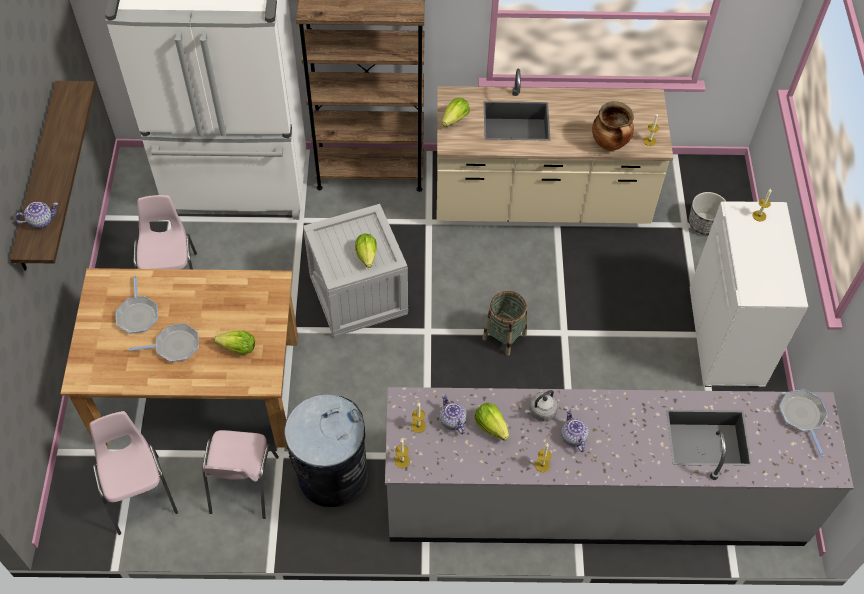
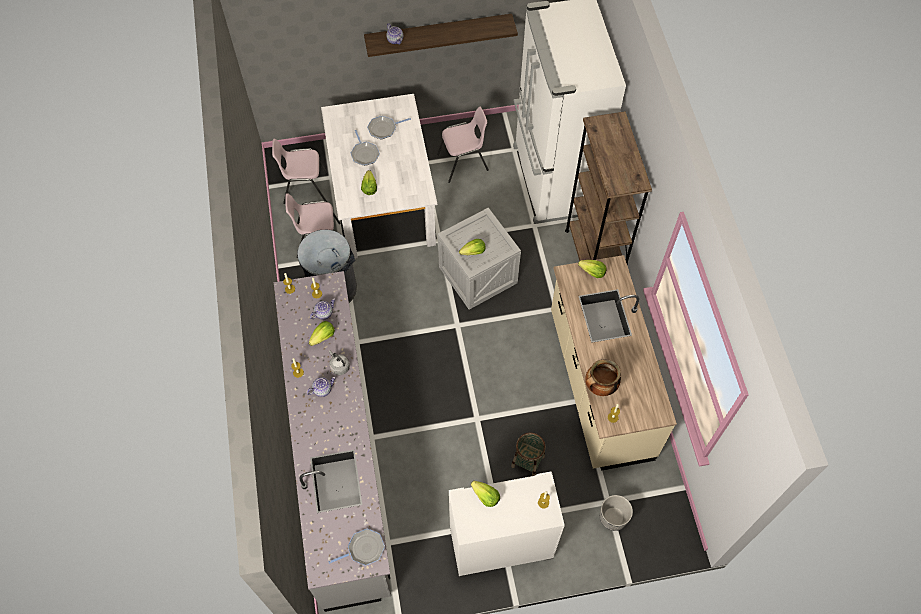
camera: 80 degrees right, 5 degrees up
brown dining table [60,268,298,447] -> white dining table [321,94,438,259]
pink chair [89,411,178,535] -> pink chair turned 150 degrees counterclockwise [272,139,327,204]
basket [482,291,527,356] -> basket moved to [511,433,545,476]
none -> lettuce [471,481,500,507]

